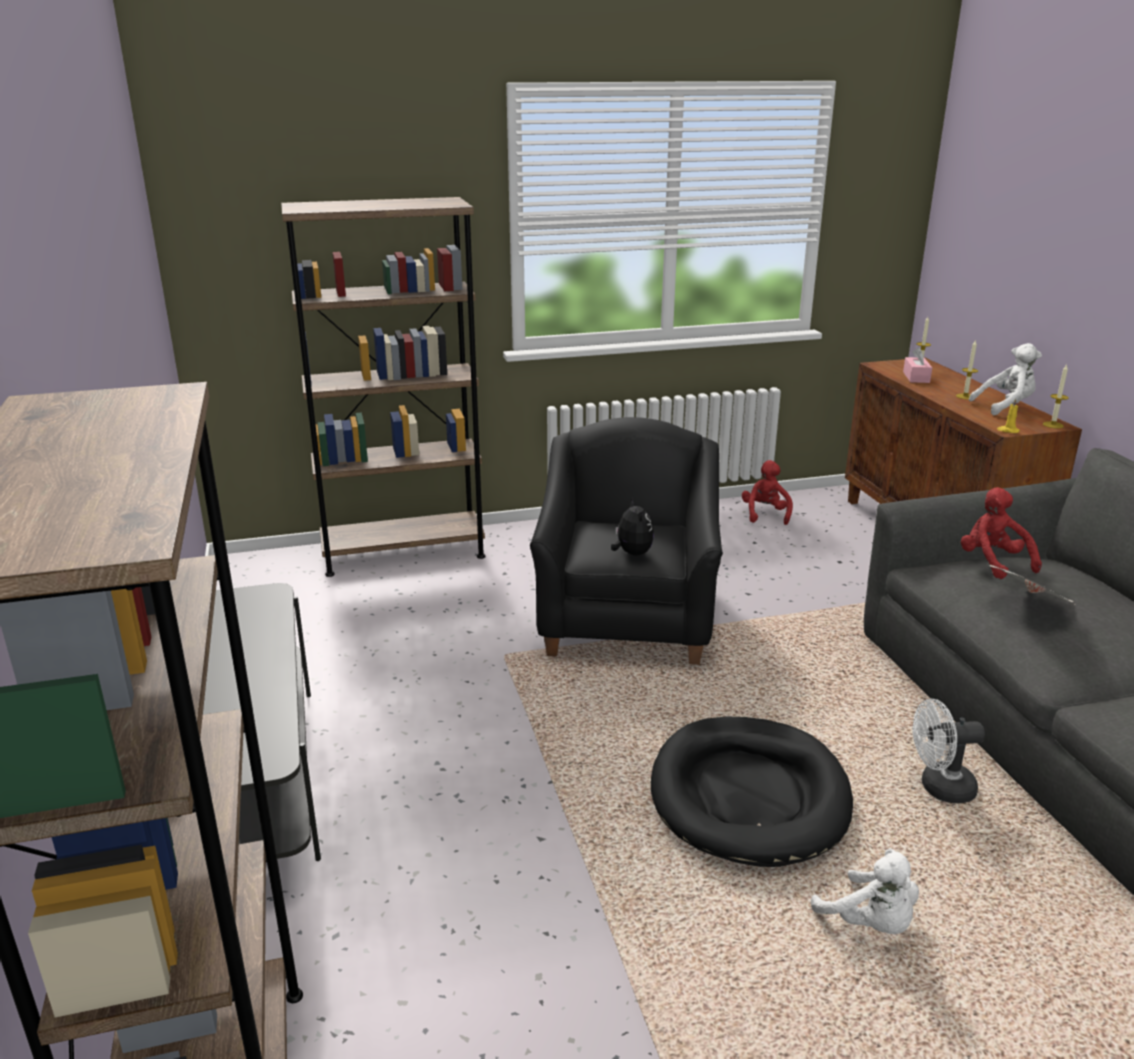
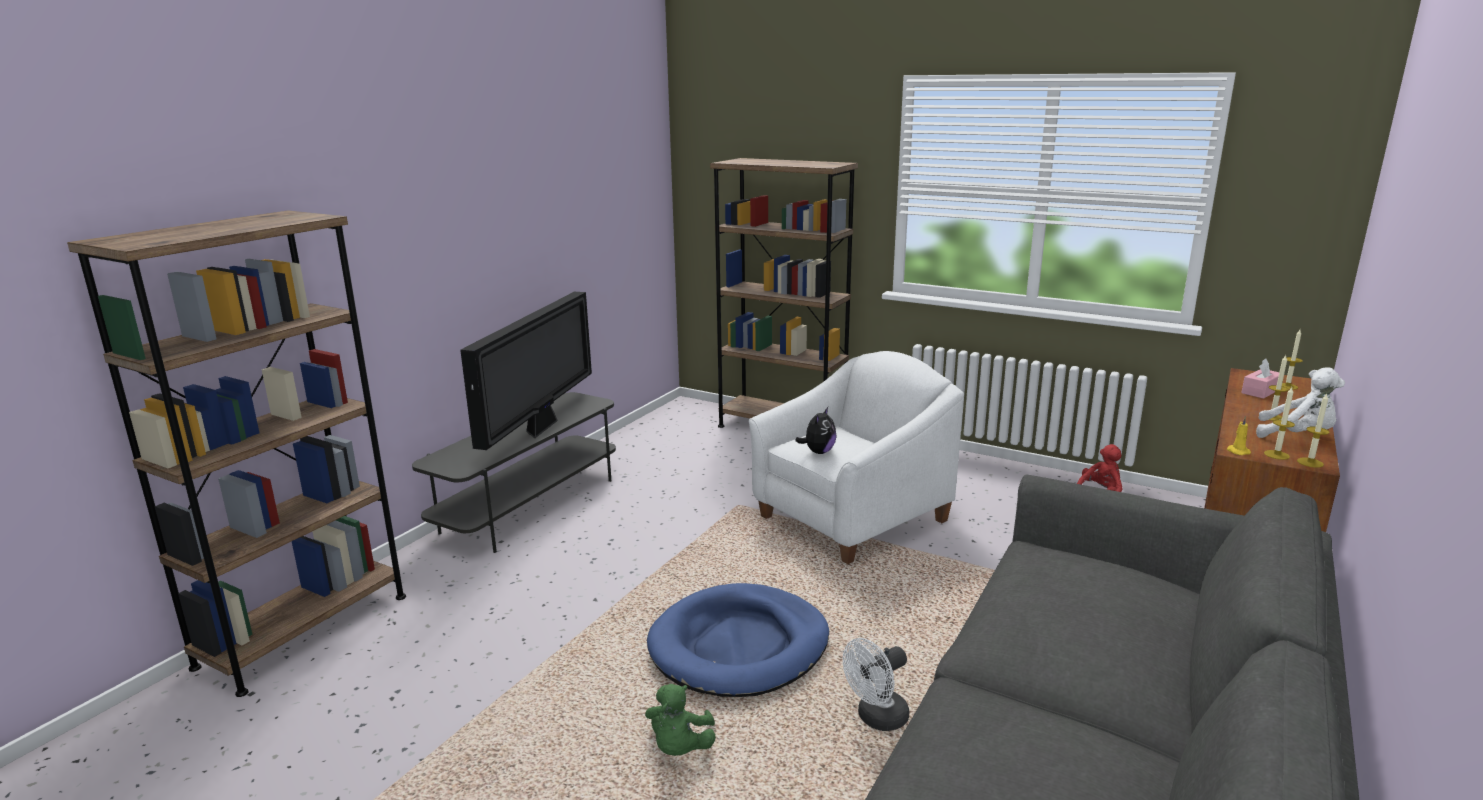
camera: 45 degrees right, 5 degrees down
black armchair [530,417,723,665] -> white armchair [749,351,964,564]
black dog bed [651,717,853,867] -> blue dog bed [647,583,829,697]
white plush toy [811,849,919,934] -> green plush toy [645,684,716,756]
white fan [913,698,985,803] -> white fan turned 75 degrees counterclockwise [843,638,909,731]
red plush toy [961,487,1042,579] -> none
newspaper [989,565,1073,604] -> none
none -> television [460,292,592,450]
none -> candle [1264,387,1295,460]

